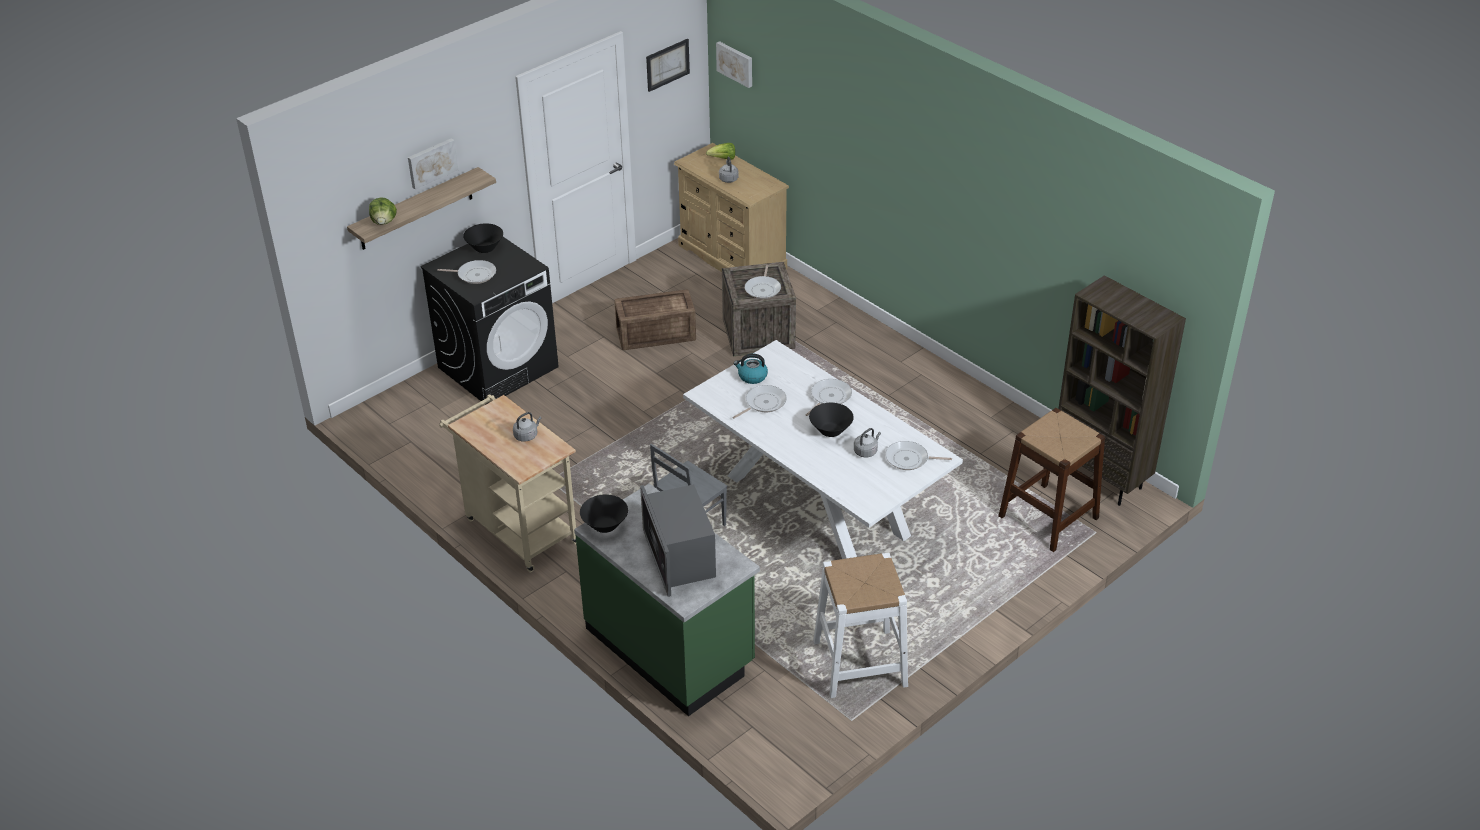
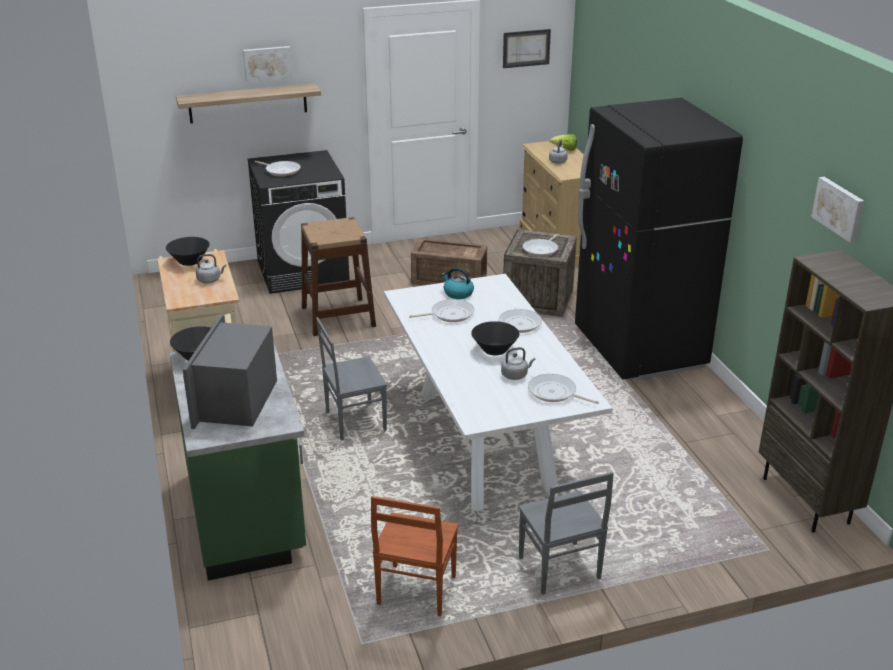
camera: 25 degrees right, 10 degrees down
lettuce [369,198,397,225] -> none
black bowl [463,223,503,253] -> black bowl moved to [166,237,210,266]
picture [716,41,752,88] -> picture moved to [811,177,864,243]
white stool [813,553,908,698] -> brown chair [371,496,458,616]
brown stool [998,408,1105,552] -> brown stool moved to [301,217,376,336]
none -> grey chair [519,472,614,595]
none -> black fridge [575,98,743,379]

